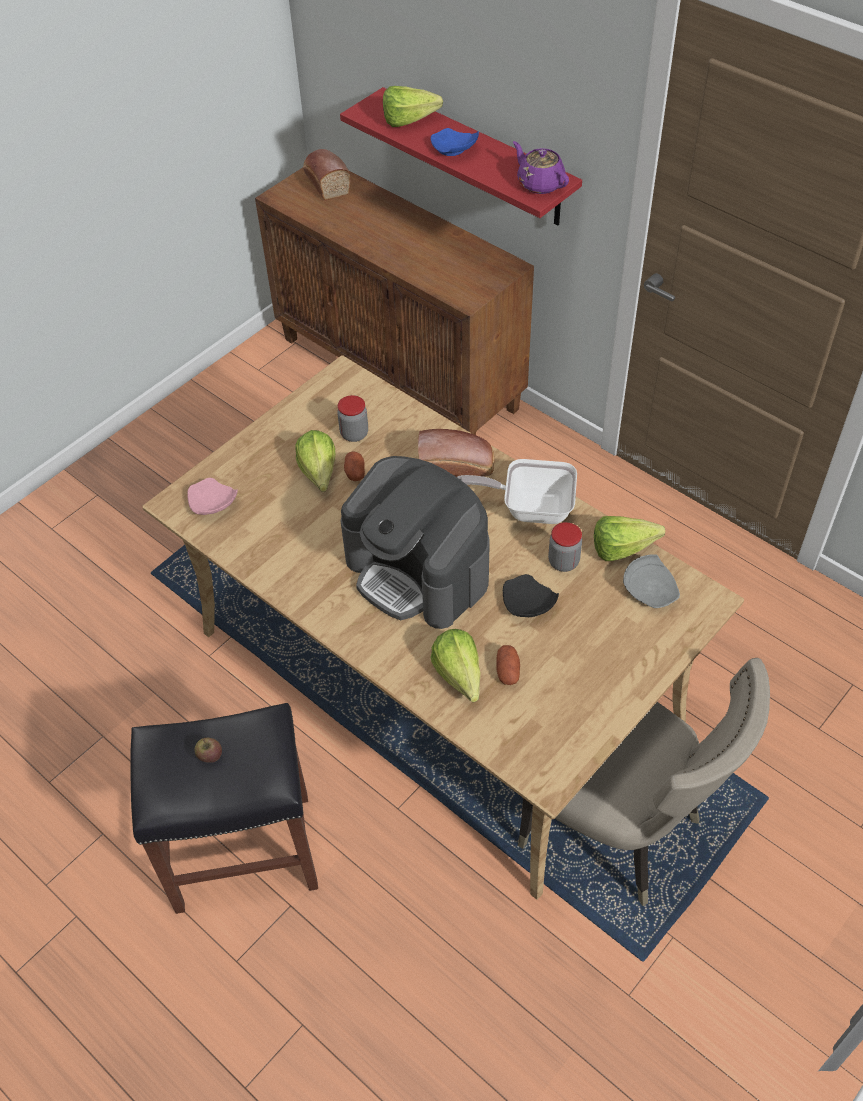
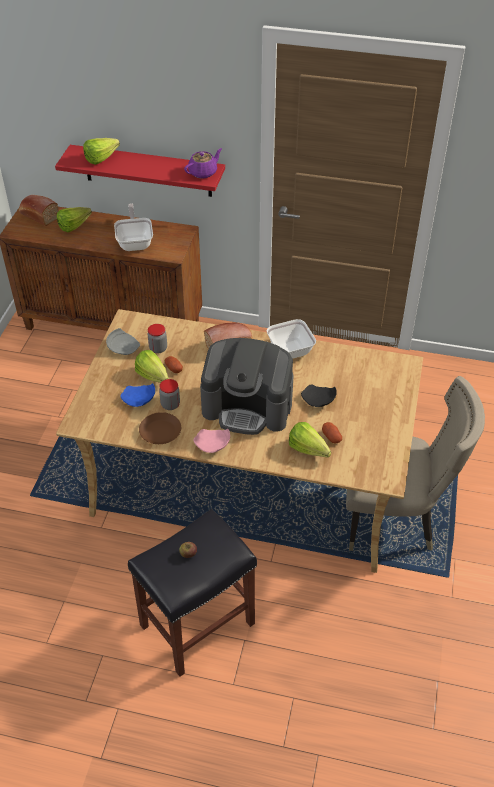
camera: 30 degrees left, 5 degrees down
pink plate [187,478,238,515] -> pink plate moved to [194,429,230,453]
blue plate [431,128,479,156] -> blue plate moved to [120,383,155,407]
purple teapot [513,141,569,194] -> purple teapot turned 120 degrees clockwise [184,148,222,179]
jar [548,522,582,572] -> jar moved to [159,379,180,410]
lettuce [594,516,665,561] -> lettuce moved to [57,207,92,232]
grey plate [623,554,680,608] -> grey plate moved to [106,328,140,355]
none -> frying pan [114,204,153,251]
none -> brown plate [139,412,181,444]

